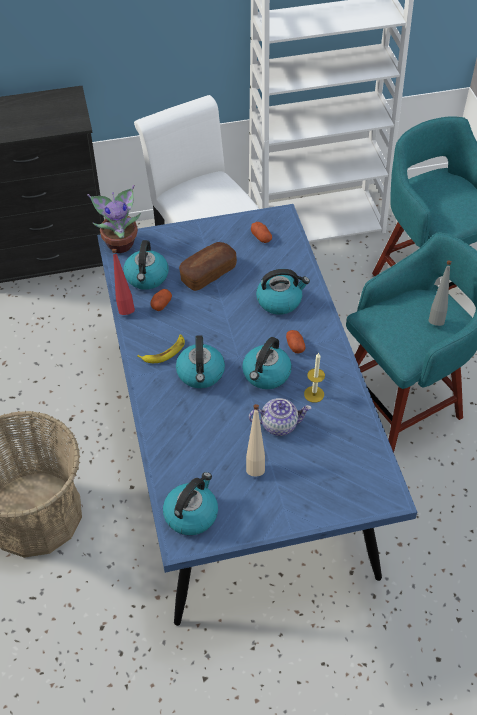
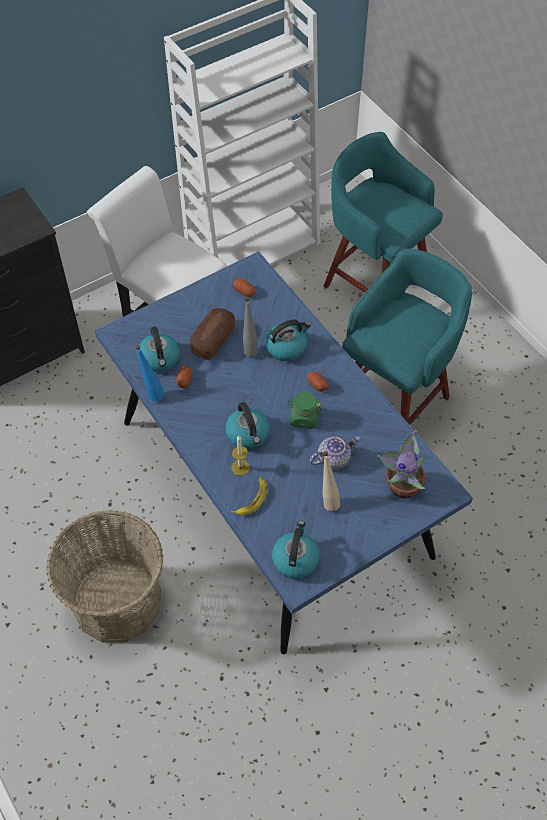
camera: 20 degrees left, 5 degrees up
potted plant [87,185,141,253] -> potted plant moved to [377,430,427,499]
red bottle [112,249,135,315] -> blue bottle [135,345,165,401]
banana [137,334,185,363] -> banana moved to [231,478,268,515]
kettle [242,337,292,389] -> green jar [287,392,322,429]
candle [304,353,325,403] -> candle moved to [231,436,250,476]
grey bottle [428,260,452,326] -> grey bottle moved to [243,297,258,356]

